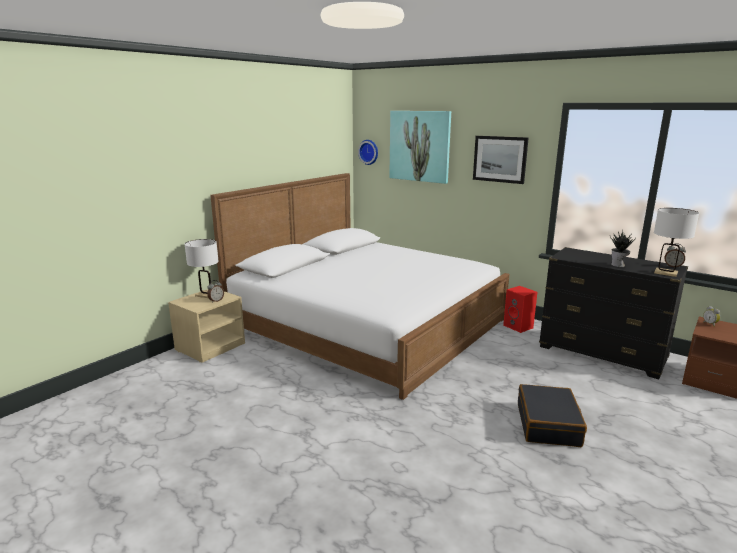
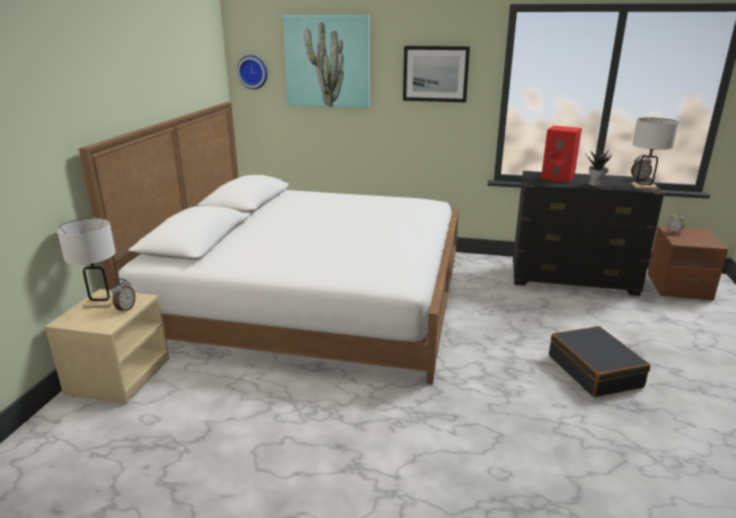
camera: 25 degrees left, 5 degrees up
red speaker [503,286,537,333] -> red speaker moved to [541,125,582,182]

